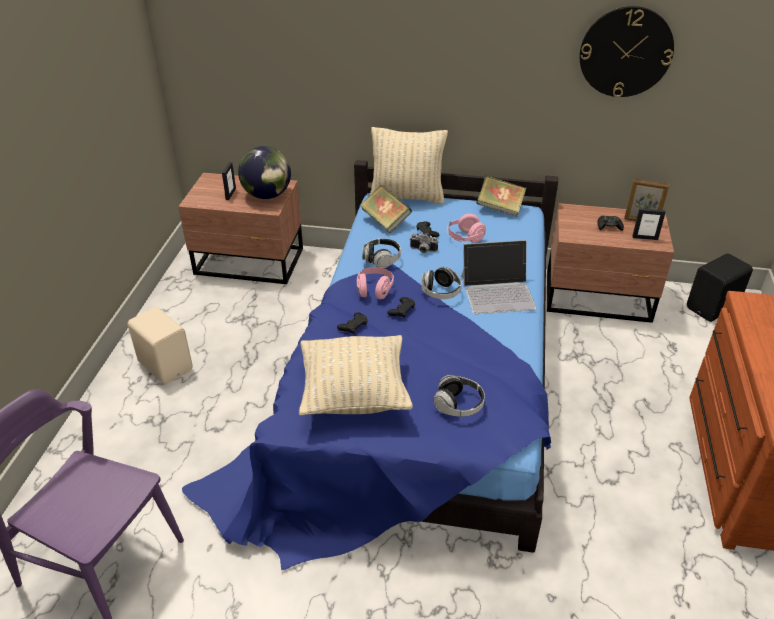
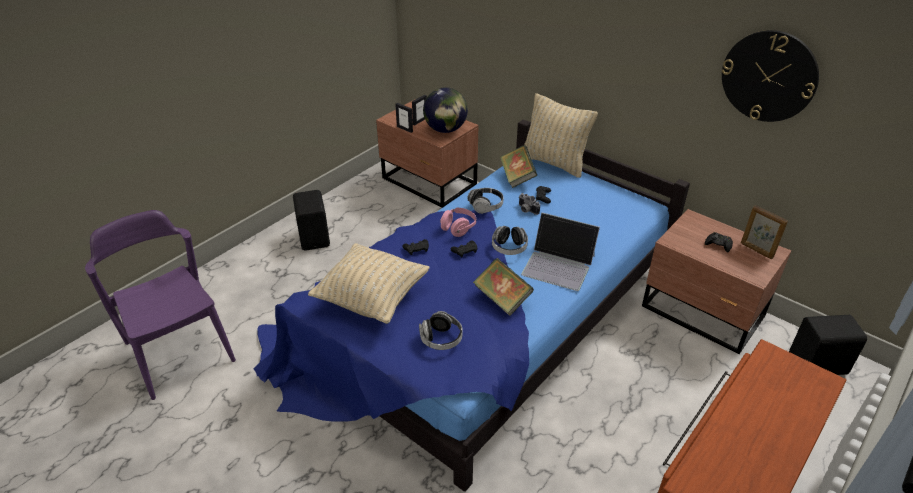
camera: 30 degrees right, 0 degrees up
beige speaker [128,307,193,384] -> black speaker [293,190,330,251]
pink headphones [447,214,486,243] -> none
book [476,176,526,217] -> book moved to [473,258,534,316]
picture frame [632,208,666,240] -> picture frame moved to [395,103,413,133]

